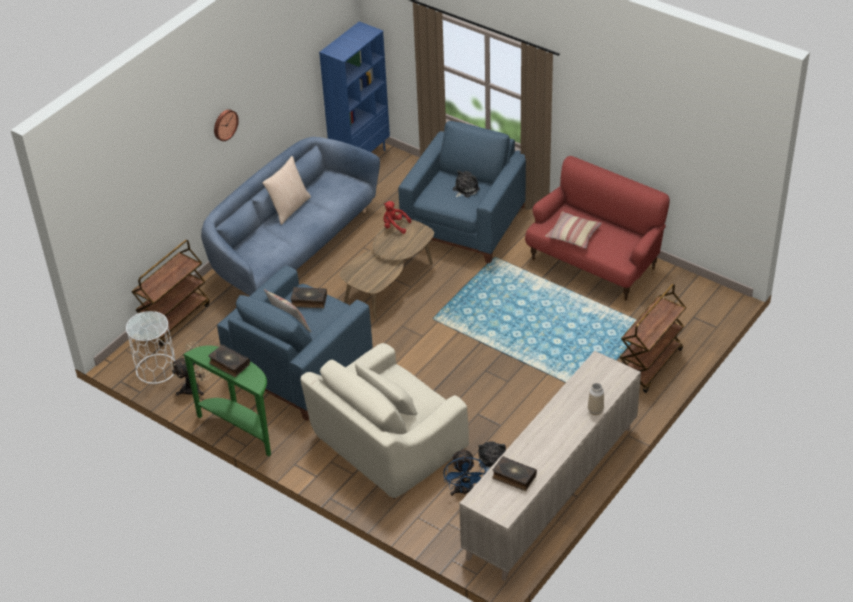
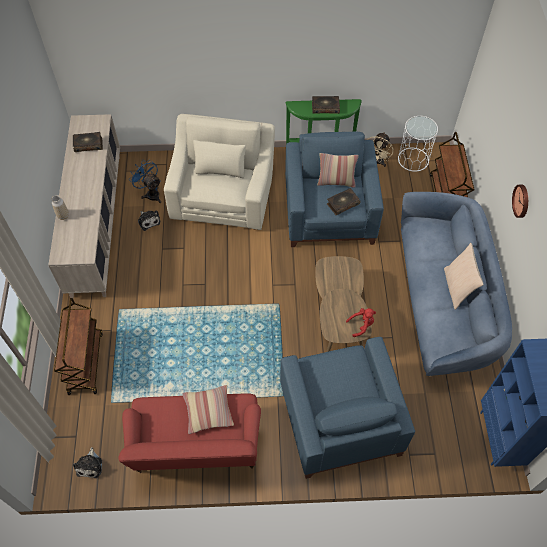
camera: 140 degrees right, 15 degrees up
plush toy [453,170,480,198] -> plush toy moved to [73,447,102,478]

